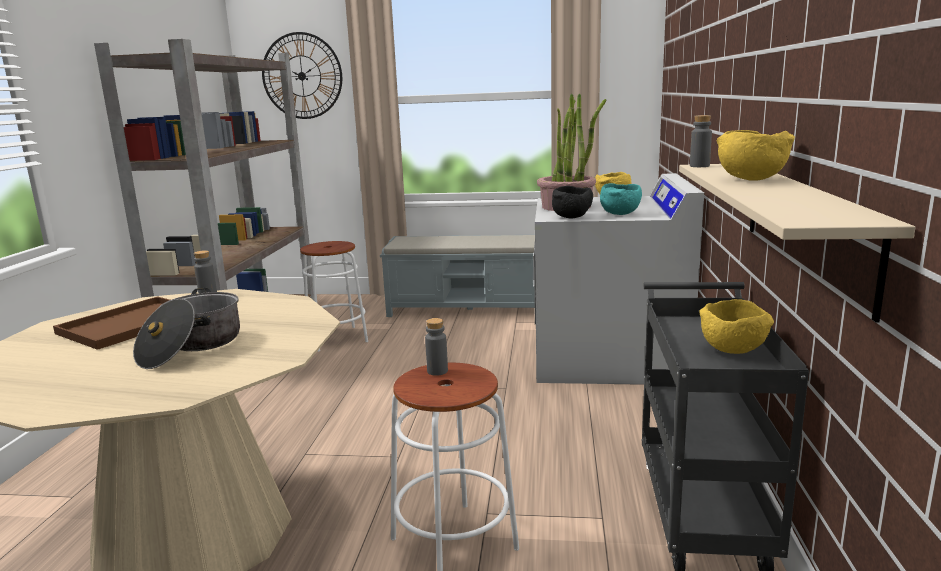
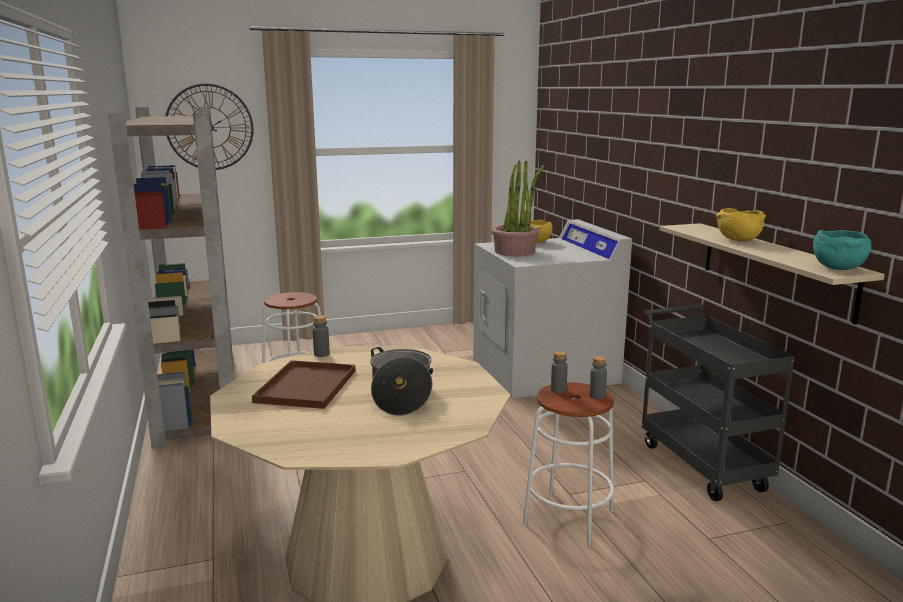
camera: 25 degrees left, 0 degrees up
grey bench [380,235,535,317] -> none
black bowl [552,186,593,218] -> none
turquoise bowl [600,183,642,215] -> turquoise bowl moved to [813,230,871,270]
grey bottle [690,115,712,167] -> grey bottle moved to [589,356,607,399]
yellow bowl [699,299,774,354] -> none

